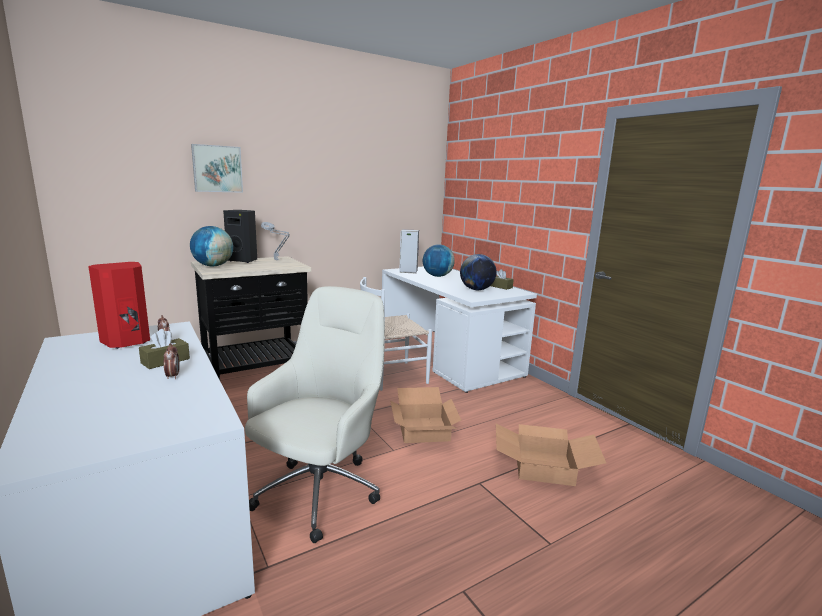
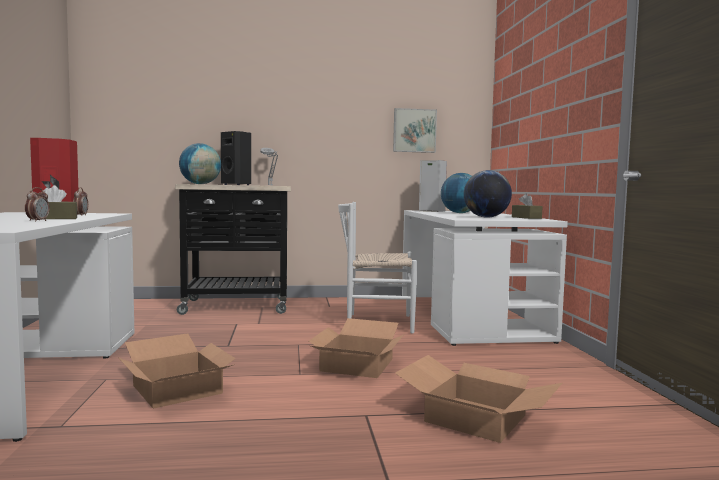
camera: 25 degrees right, 10 degrees down
picture [191,144,243,193] -> picture moved to [393,108,437,153]
beige office chair [245,286,385,543] -> cardboard box [118,333,236,409]

